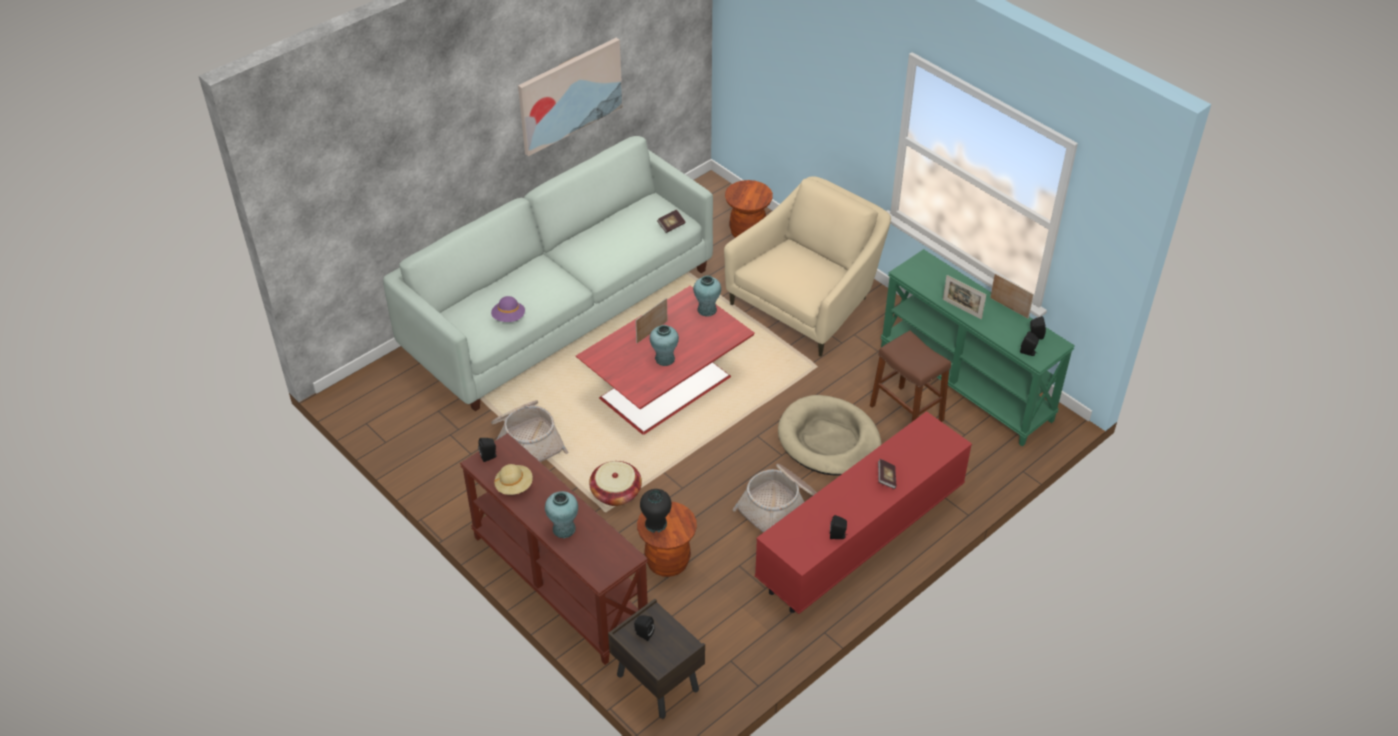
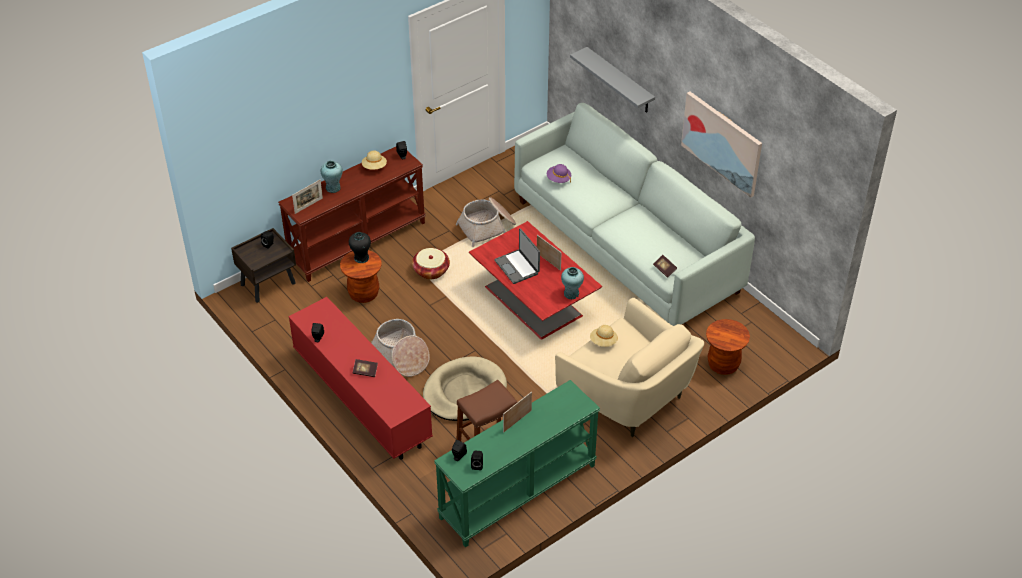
camera: 95 degrees right, 0 degrees up
turquoise vase [650,325,679,366] -> laptop [494,228,540,284]
picture frame [990,273,1034,319] -> picture frame moved to [292,180,323,214]
none -> grey shelf [570,47,655,113]
none -> beige hat [590,325,618,347]

